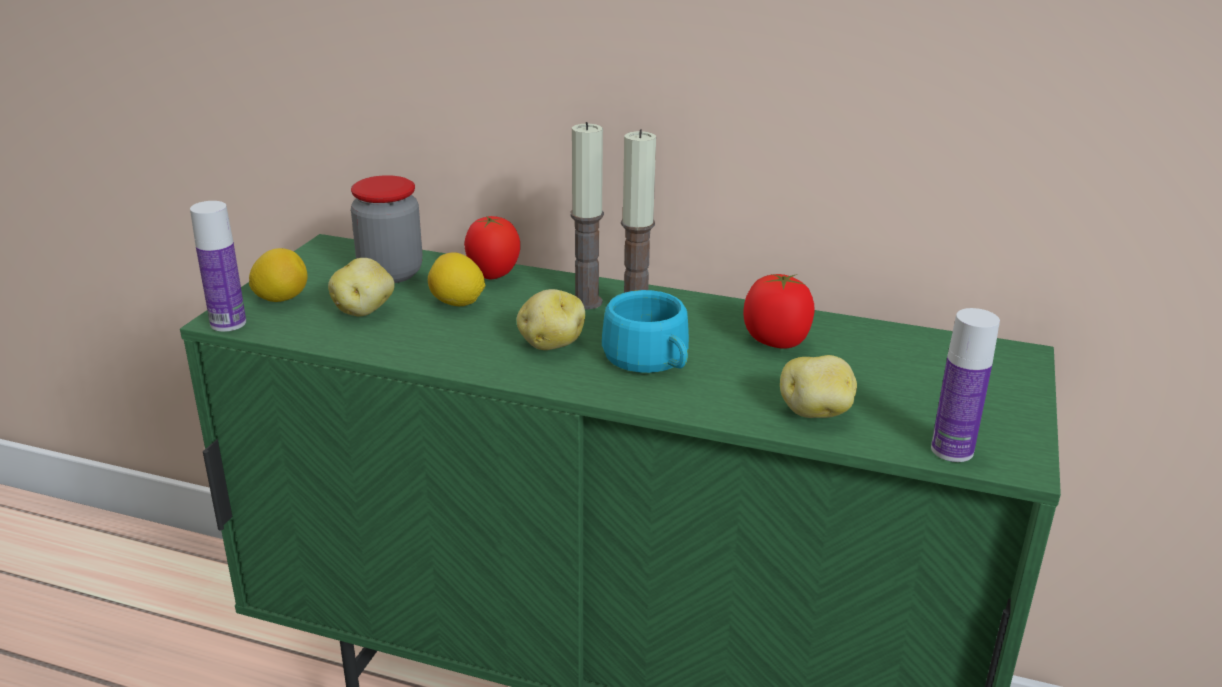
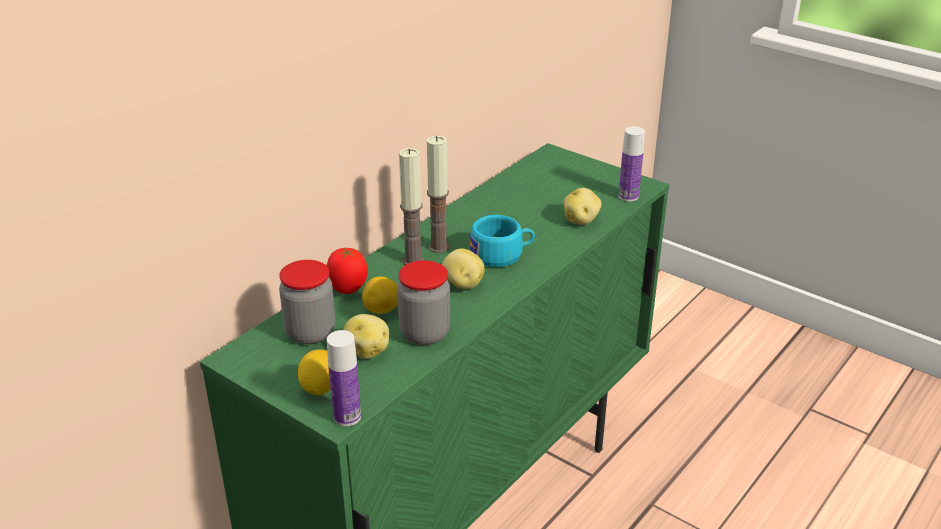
camera: 70 degrees left, 5 degrees up
tomato [743,274,815,349] -> none
none -> jar [397,260,450,345]

